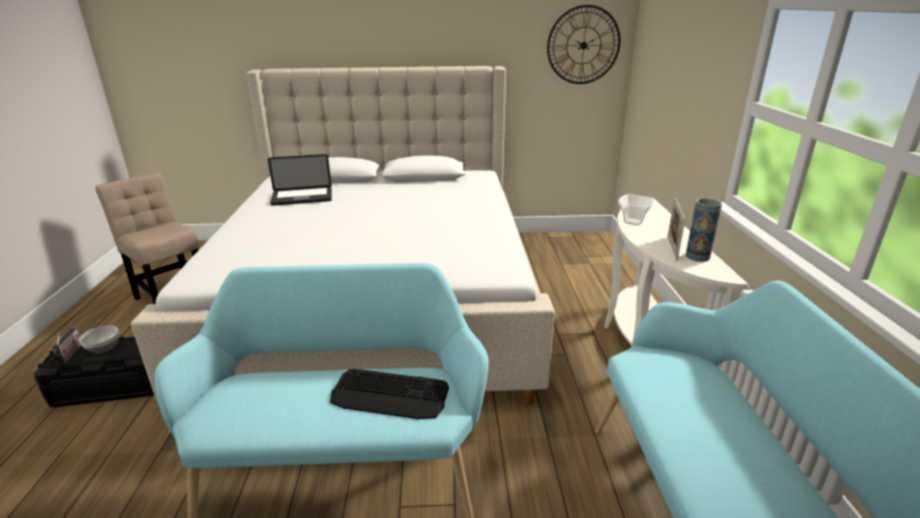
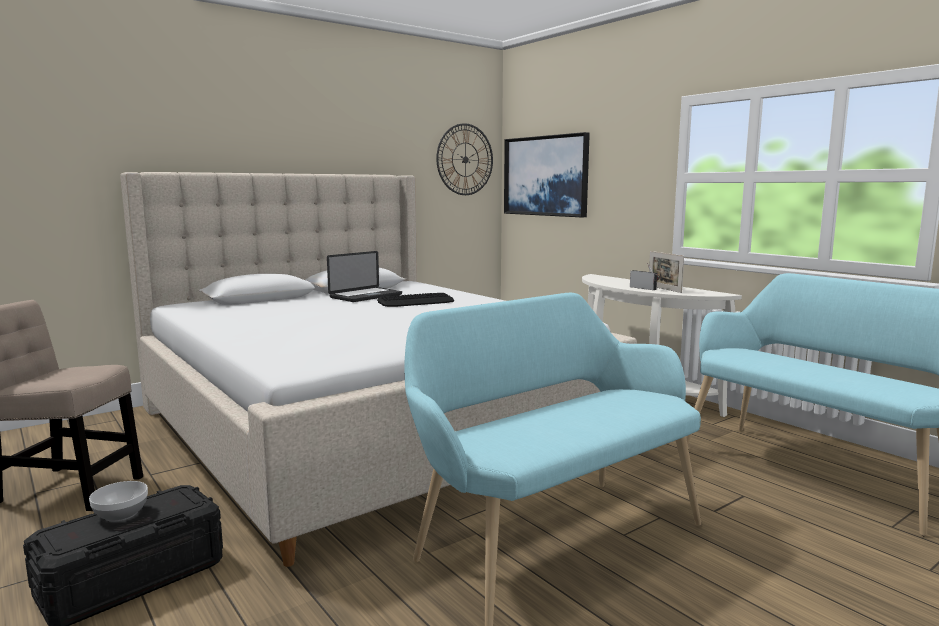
camera: 35 degrees left, 15 degrees down
radio [52,329,81,364] -> radio moved to [630,263,659,290]
laptop [268,154,332,206] -> laptop moved to [327,251,402,302]
keyboard [330,369,449,419] -> keyboard moved to [377,293,454,307]
bowl [618,194,654,225] -> none
vase [685,198,722,262] -> none
none -> picture [504,132,590,217]

